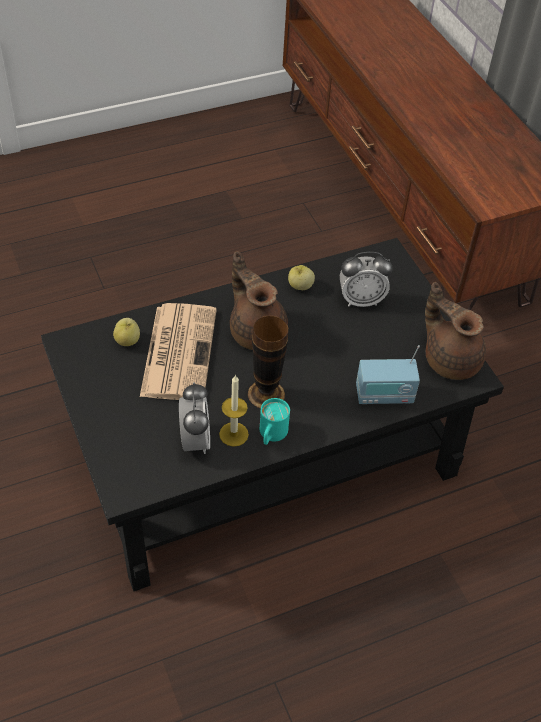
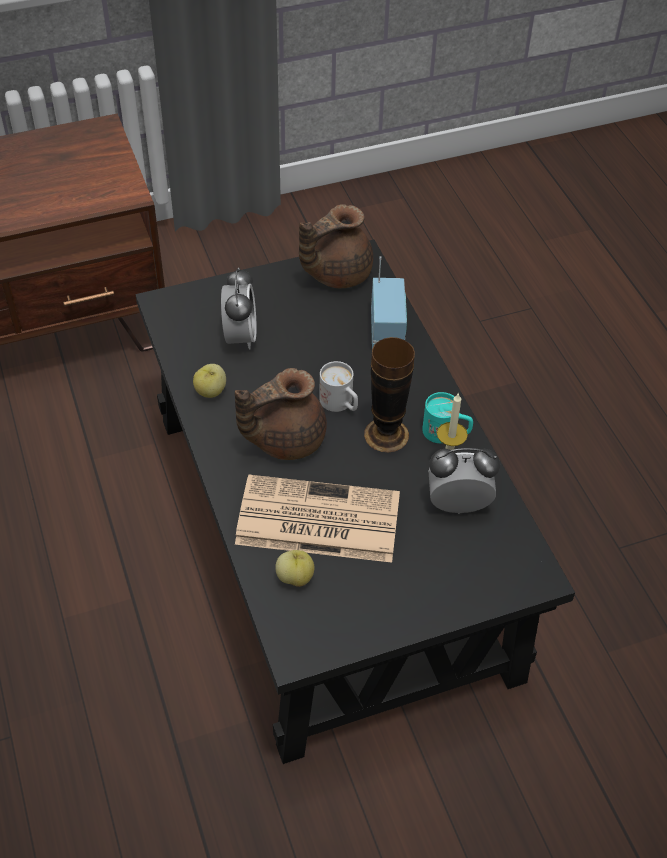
camera: 85 degrees left, 0 degrees up
none -> white mug [319,361,358,412]

